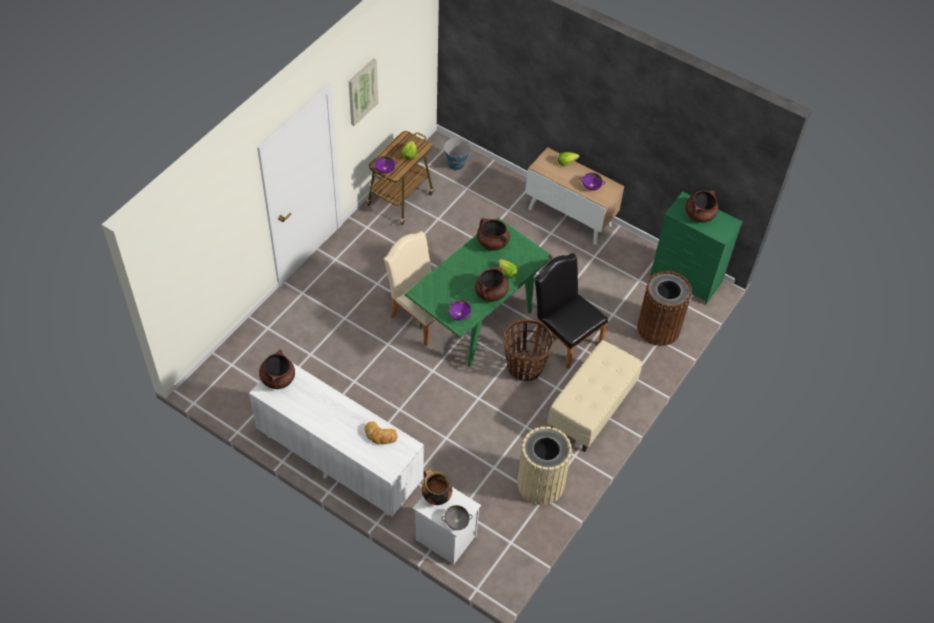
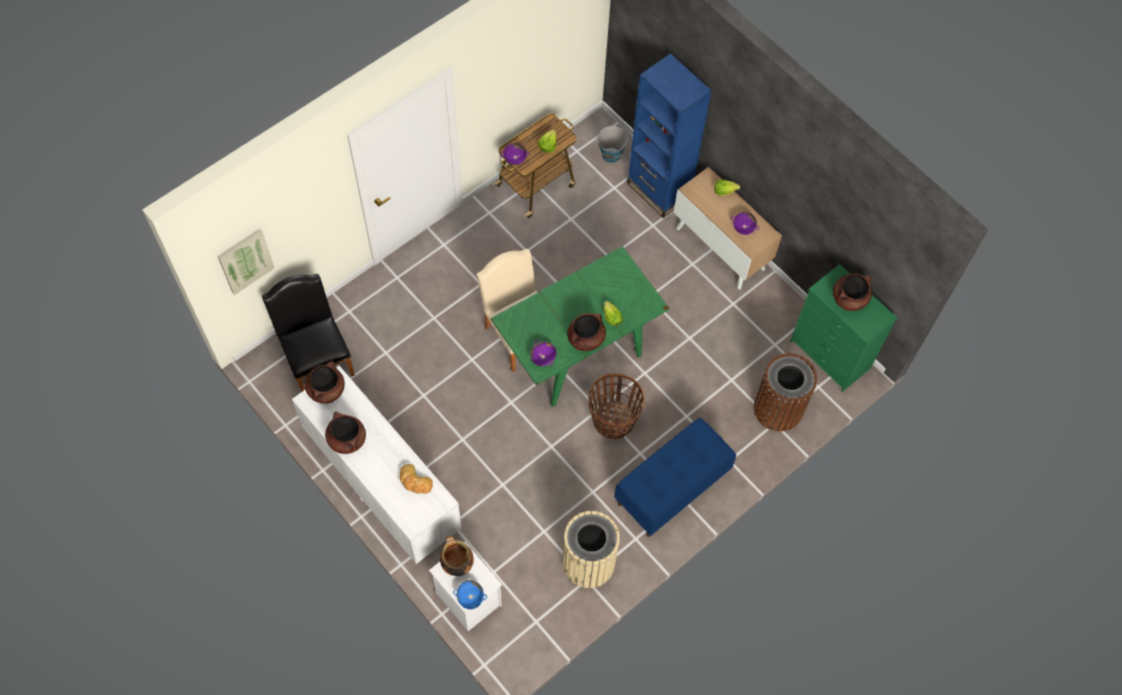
camera: 15 degrees right, 10 degrees up
picture [349,58,378,126] -> picture moved to [217,228,274,295]
grey bowl [441,505,473,530] -> blue bowl [453,580,487,609]
brown cooking pot [477,218,510,251] -> brown cooking pot moved to [325,411,366,454]
black chair [533,253,608,369] -> black chair moved to [262,274,355,391]
beige bench [547,340,642,452] -> blue bench [614,418,736,537]
none -> blue bookcase [627,53,712,218]

